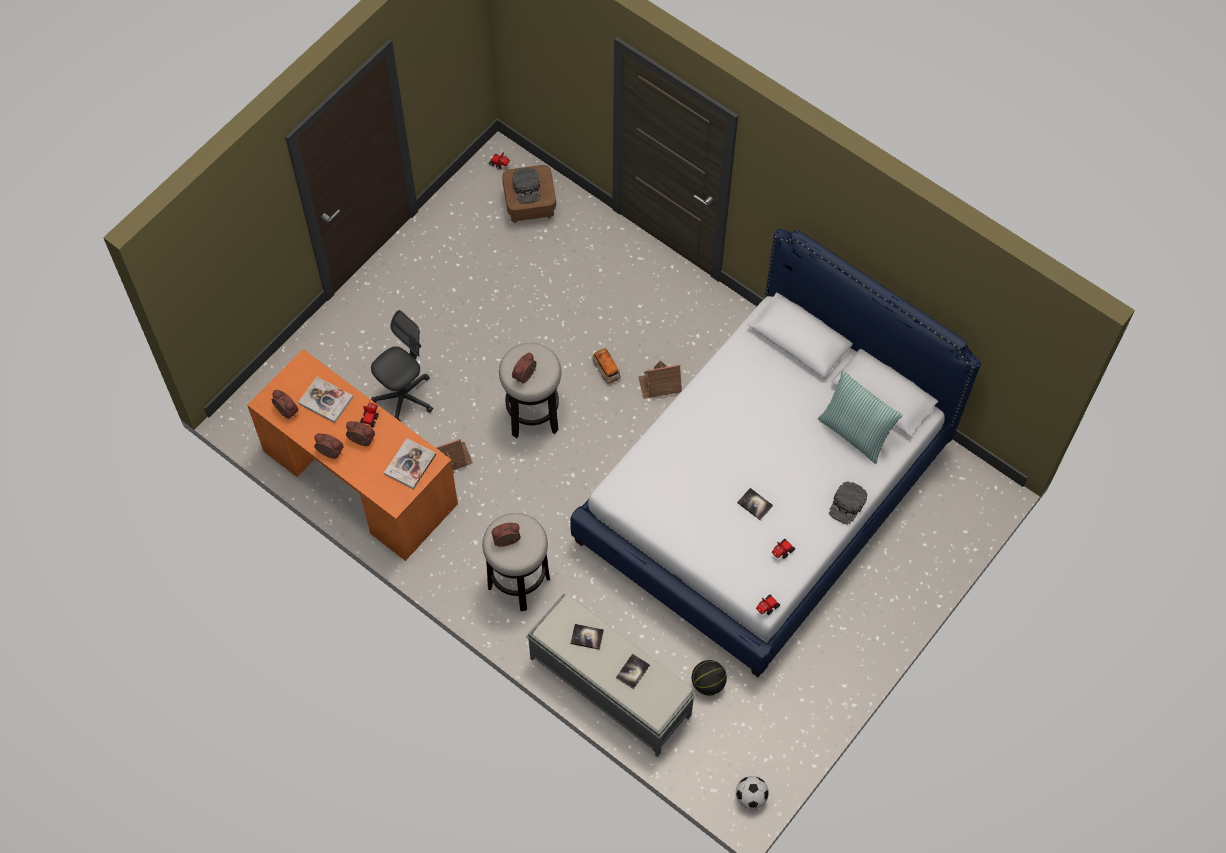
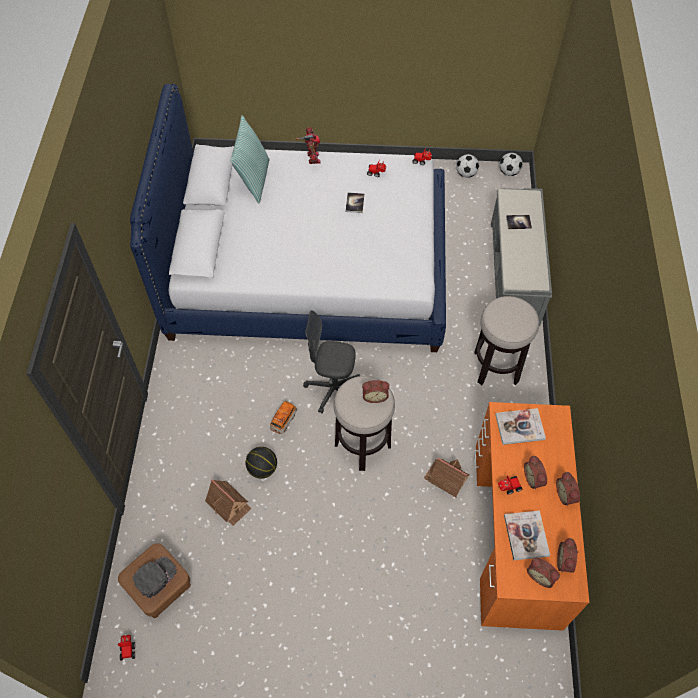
camera: 125 degrees left, 5 degrees down
grey office chair [371,310,433,422] -> grey office chair moved to [303,311,360,413]
alarm clock [491,523,521,547] -> alarm clock moved to [527,558,560,588]
book [570,624,604,650] -> none
toy house [638,360,682,399] -> toy house moved to [205,479,251,526]
basketball [692,660,727,695] -> basketball moved to [245,447,277,479]
black cap [829,481,868,525] -> toy robot [296,127,321,164]
none -> football [456,154,479,178]

